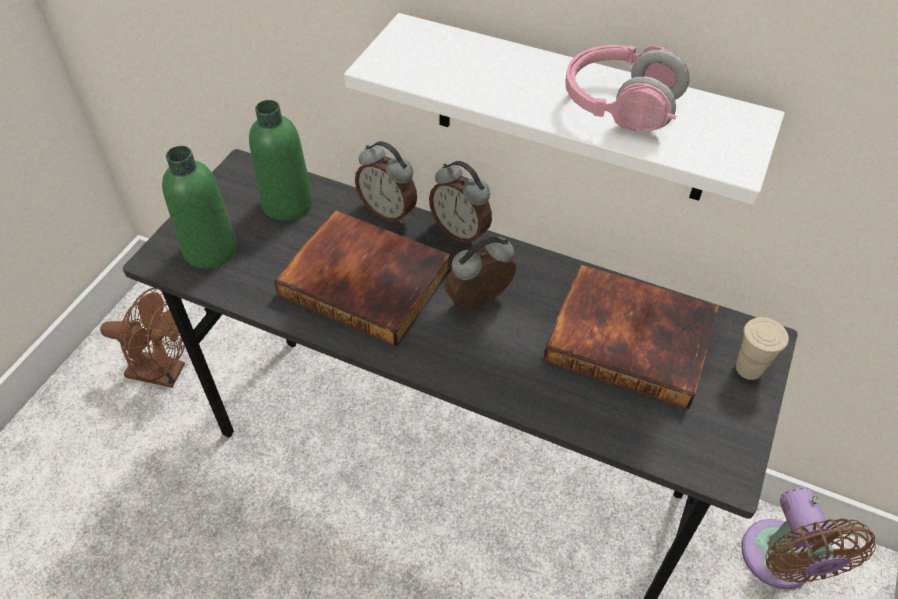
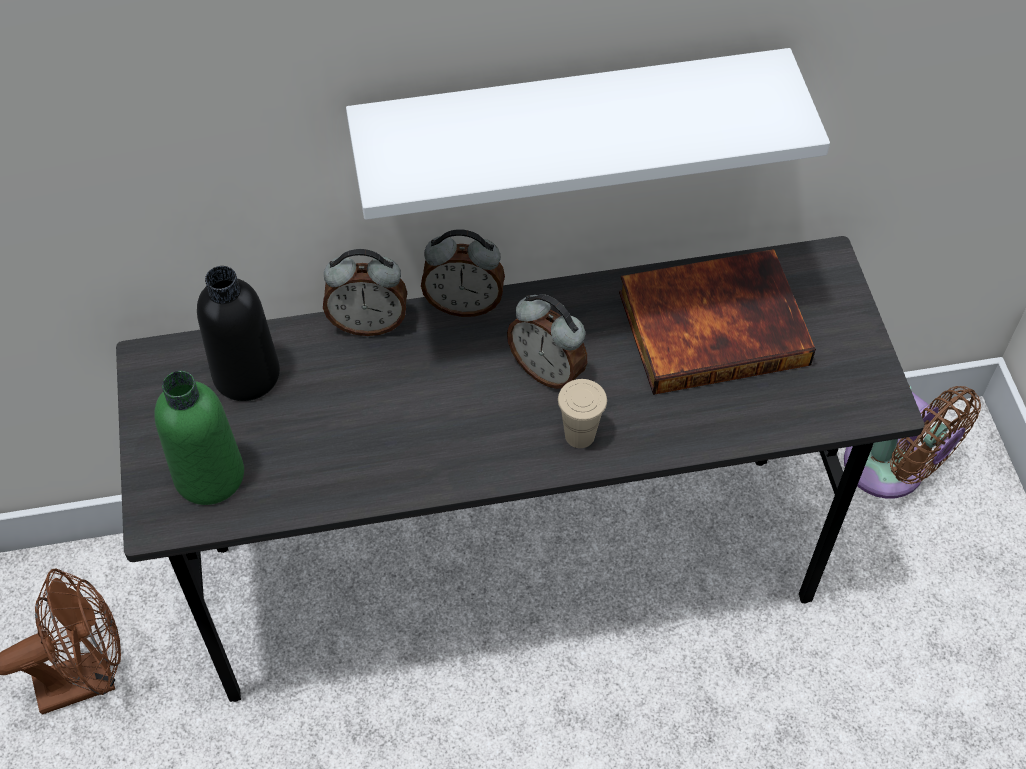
camera: 35 degrees left, 5 degrees up
green bottle [249,100,313,221] -> black bottle [197,266,280,401]
book [274,210,451,346] -> none
alarm clock [444,237,516,310] -> alarm clock turned 75 degrees counterclockwise [507,294,587,389]
pink headphones [565,45,690,131] -> none
beige cup [736,317,789,380] -> beige cup moved to [558,379,607,448]

